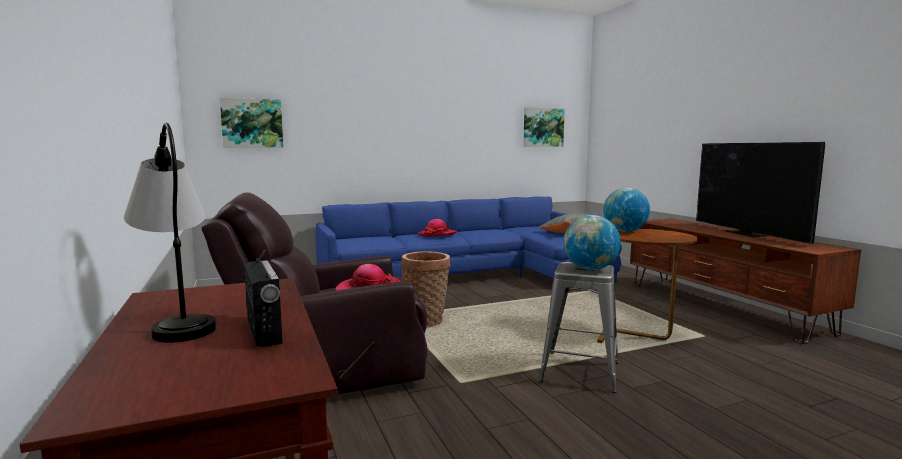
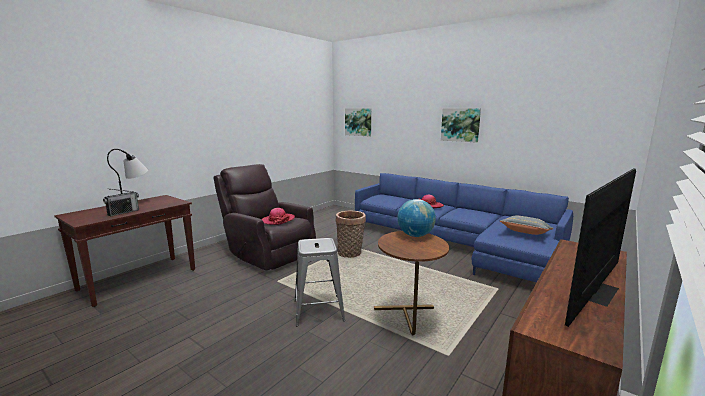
camera: 60 degrees right, 5 degrees up
picture [523,107,565,147] -> picture moved to [441,108,481,143]
globe [564,215,621,270] -> none

